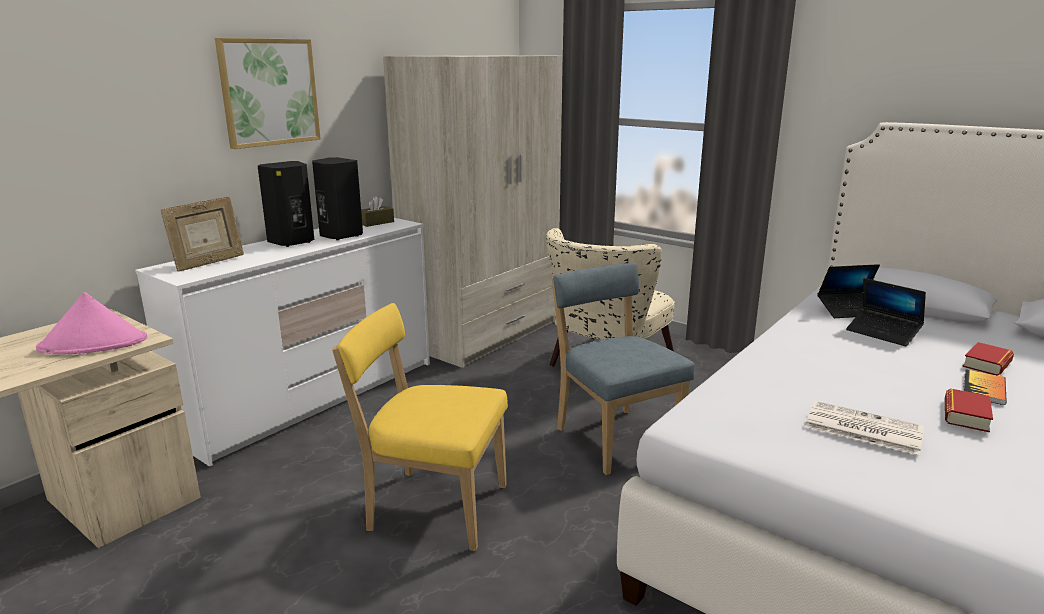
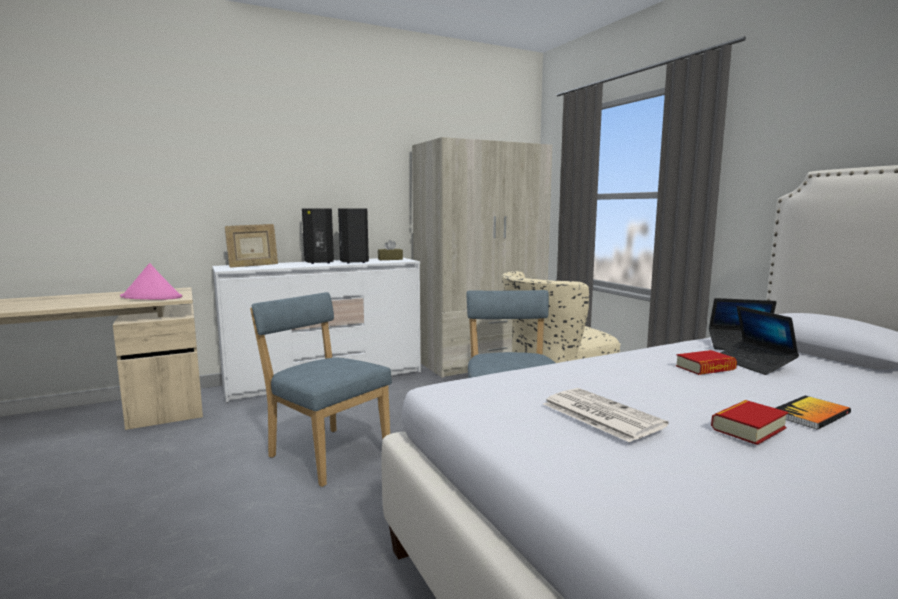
camera: 25 degrees right, 10 degrees down
picture [215,38,321,149] -> none
yellow chair [332,303,508,551] -> blue chair [250,292,392,487]
book [962,342,1014,376] -> book moved to [676,350,737,375]

